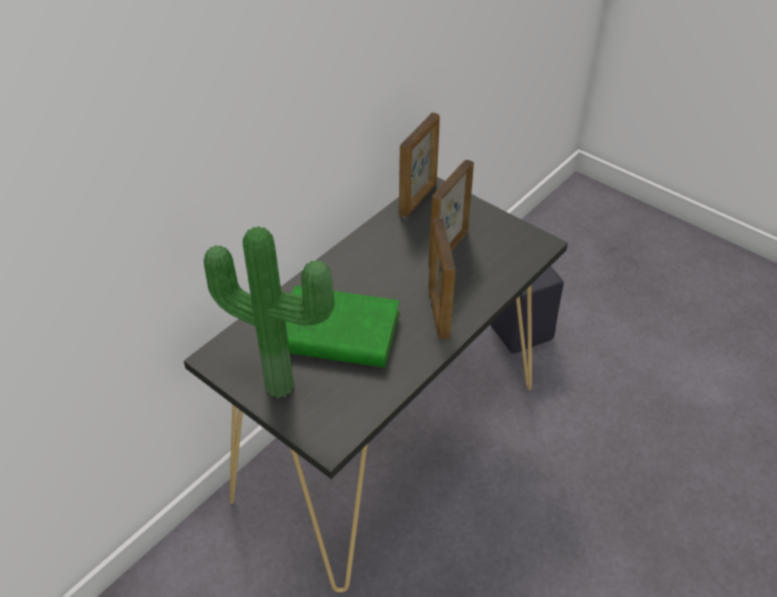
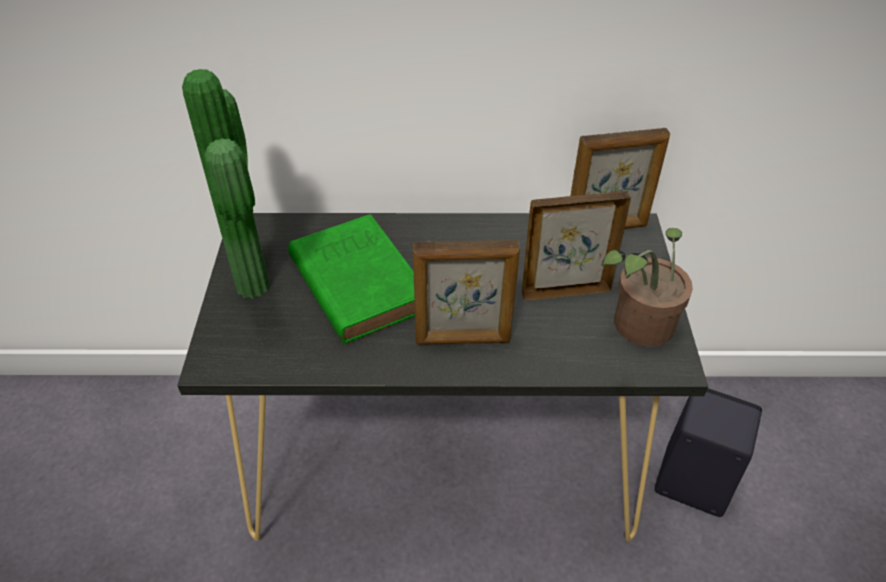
camera: 50 degrees right, 0 degrees up
picture frame [428,218,456,339] -> picture frame turned 135 degrees counterclockwise [413,240,520,345]
none -> potted plant [601,228,693,347]

